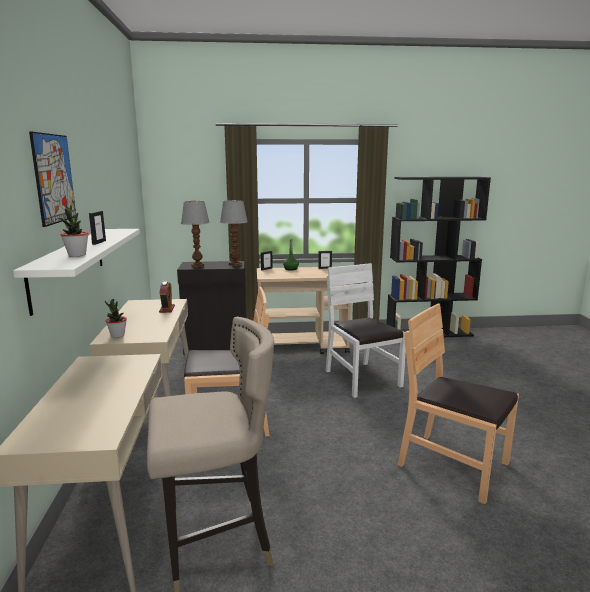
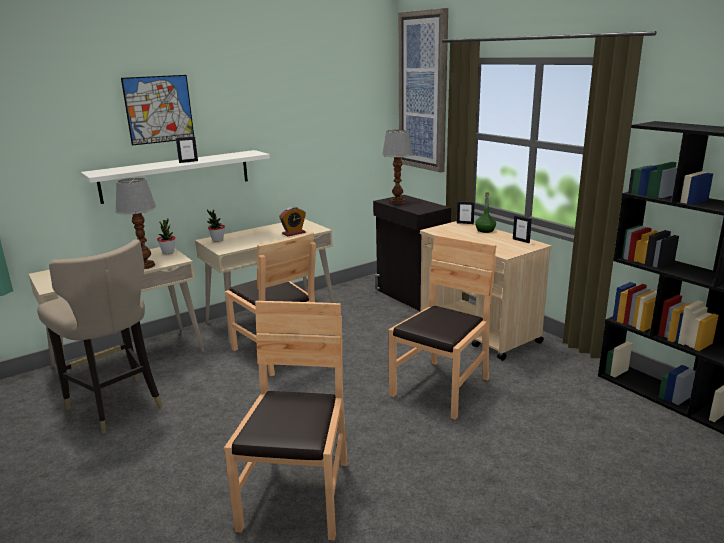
camera: 60 degrees right, 5 degrees up
potted plant [60,205,89,257] -> potted plant moved to [157,218,175,254]
table lamp [220,200,248,266] -> table lamp moved to [115,178,157,269]
white chair [326,263,406,398] -> brown chair [388,235,497,420]
none -> picture [398,8,448,172]

